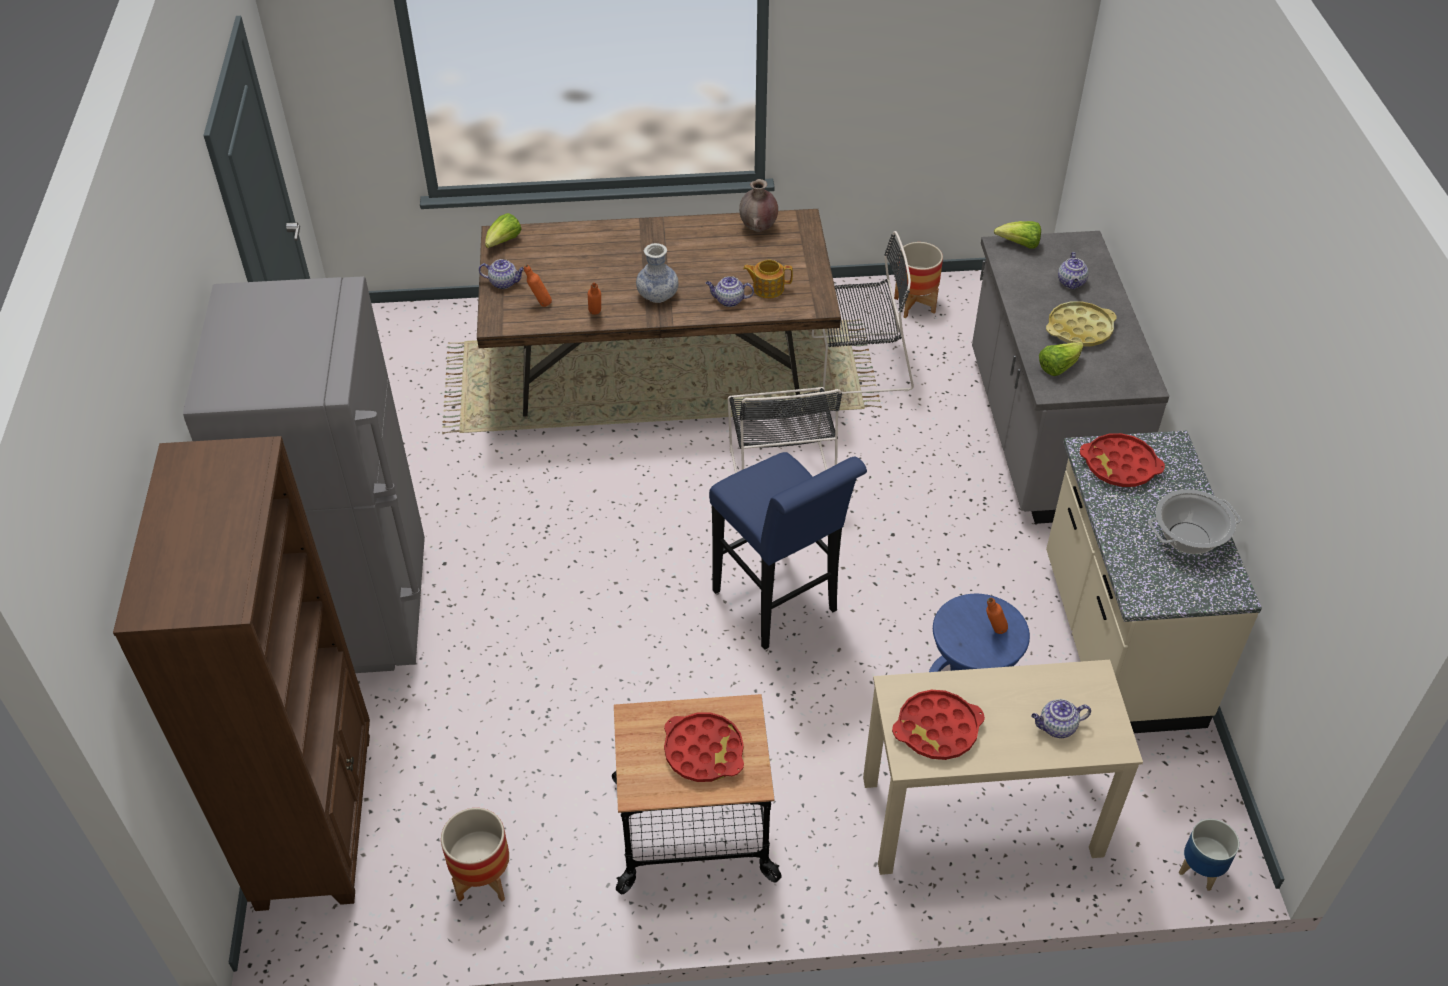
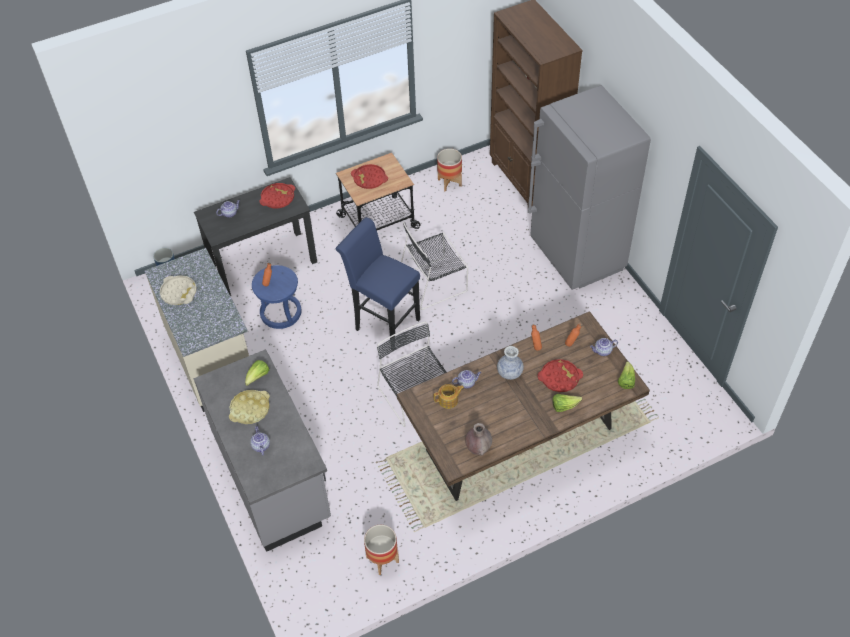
camera: 160 degrees right, 5 degrees up
black chair [812,231,914,394] -> black chair moved to [401,222,468,310]
beige desk [863,660,1143,875] -> black desk [194,177,317,296]
lettuce [994,221,1041,248] -> lettuce moved to [552,394,582,412]
red tray [1080,433,1165,487] -> red tray moved to [538,359,583,392]
cooking pot [1148,489,1241,554] -> beige tray [160,275,197,305]

